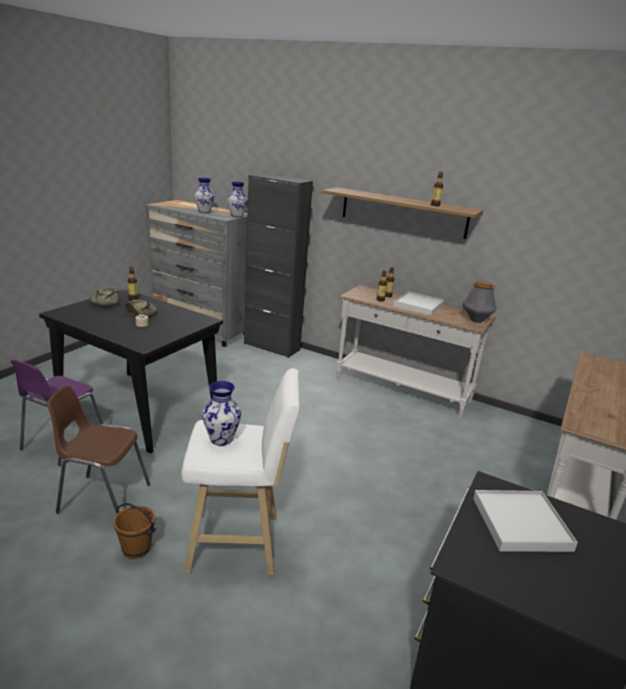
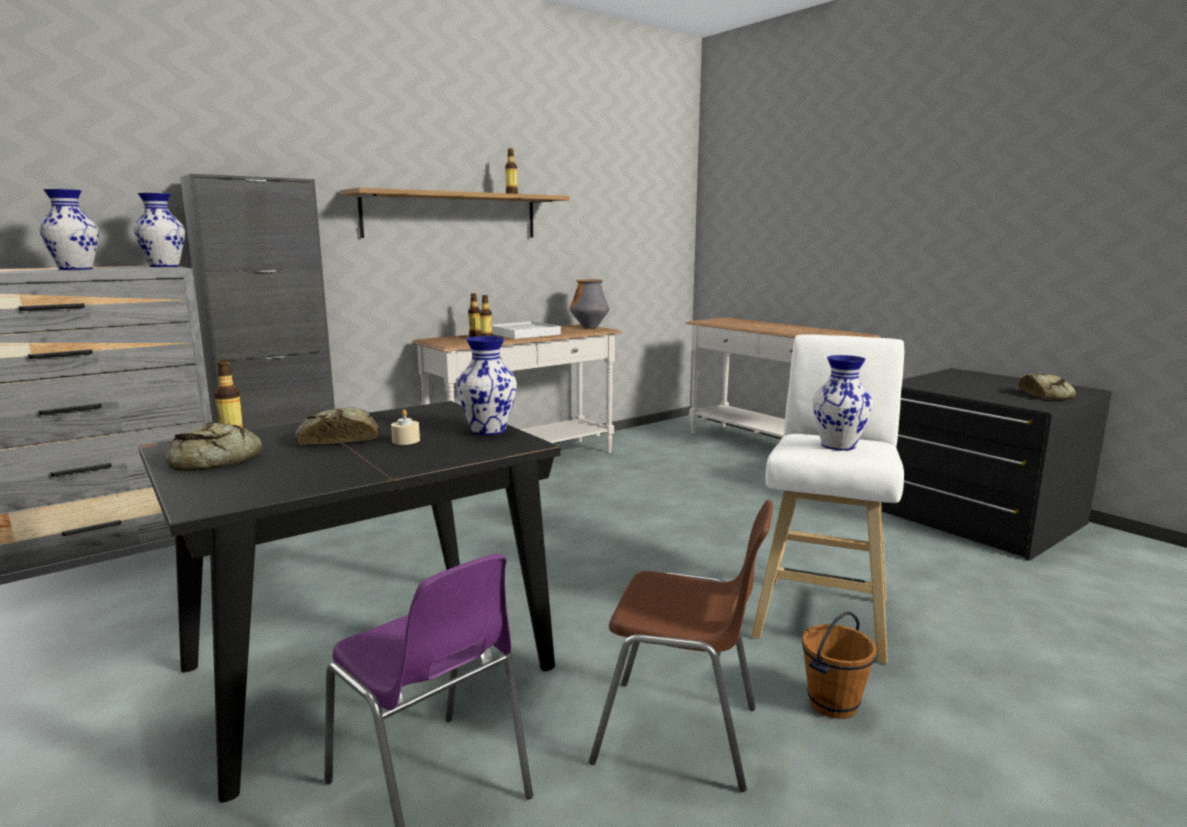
camera: 65 degrees left, 10 degrees down
brown chair [46,385,150,514] -> brown chair turned 105 degrees counterclockwise [589,500,773,792]
white tray [473,490,578,552] -> none
none -> vase [457,336,517,435]
none -> bread [1019,374,1076,400]

